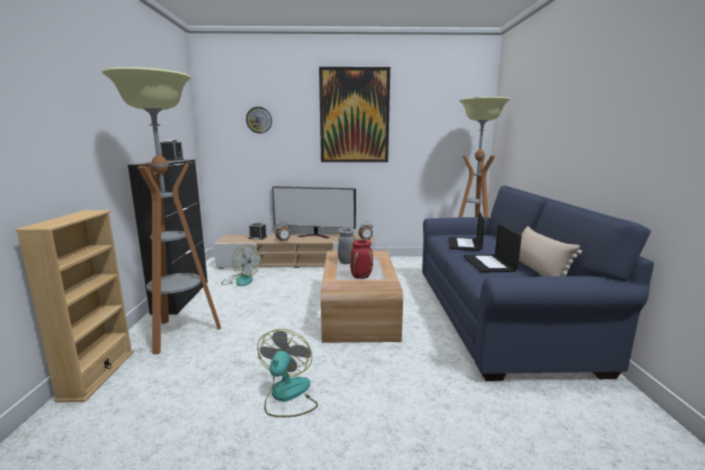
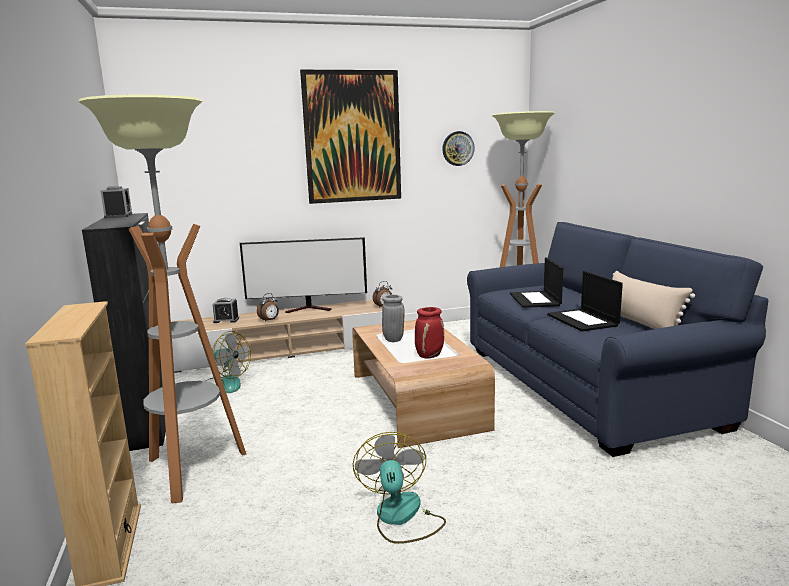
camera: 15 degrees left, 0 degrees up
wall clock [246,107,272,133] -> wall clock moved to [442,131,475,166]

